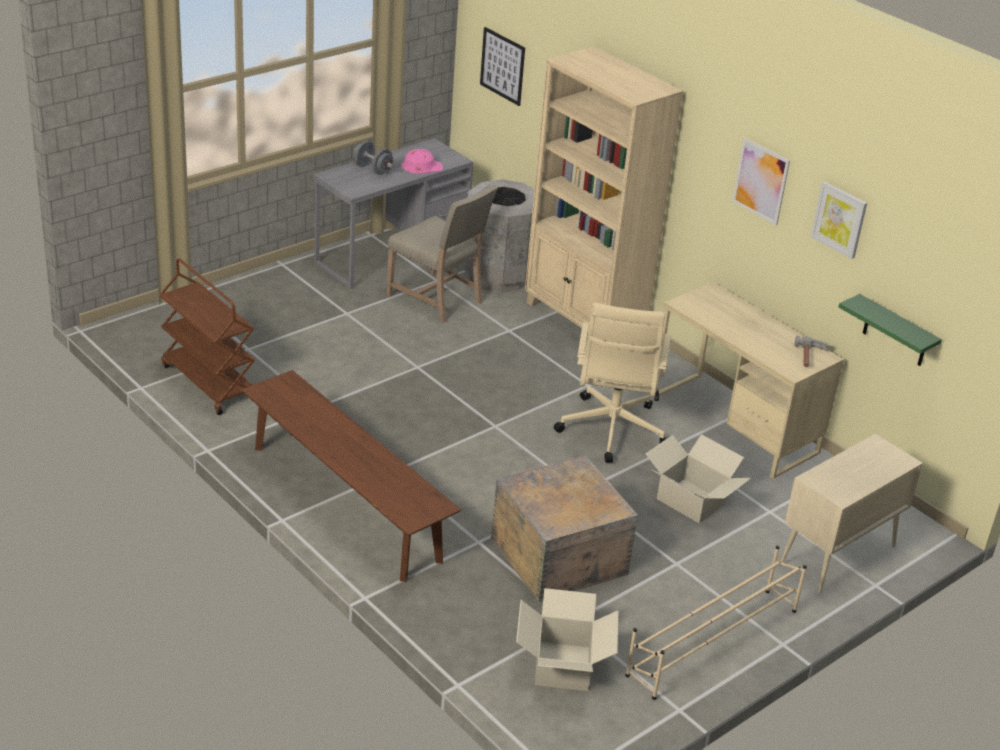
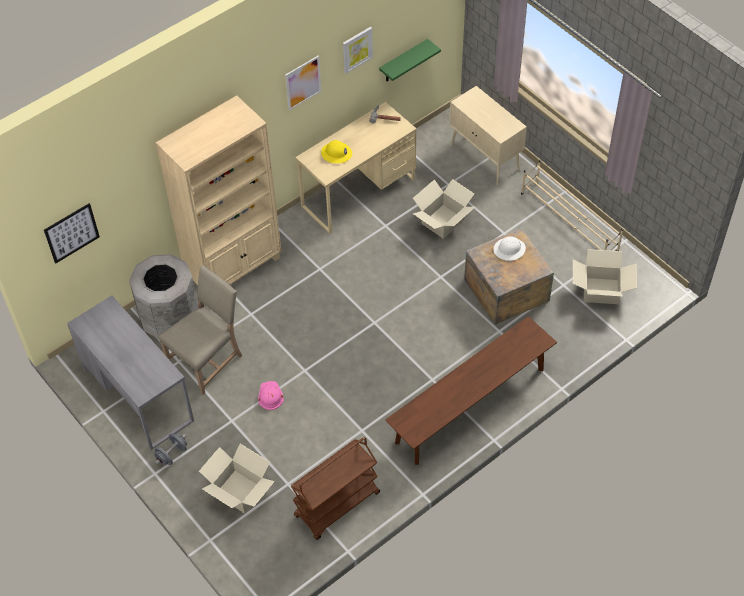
camera: 85 degrees left, 20 degrees up
grey dumbbell [354,141,394,175] -> grey dumbbell moved to [154,433,187,466]
pink hard hat [402,149,443,174] -> pink hard hat moved to [258,381,284,410]
beige office chair [554,303,671,463] -> none
none -> cardboard box [199,444,275,513]
none -> yellow hard hat [321,140,352,163]
none -> white hard hat [493,236,526,261]

